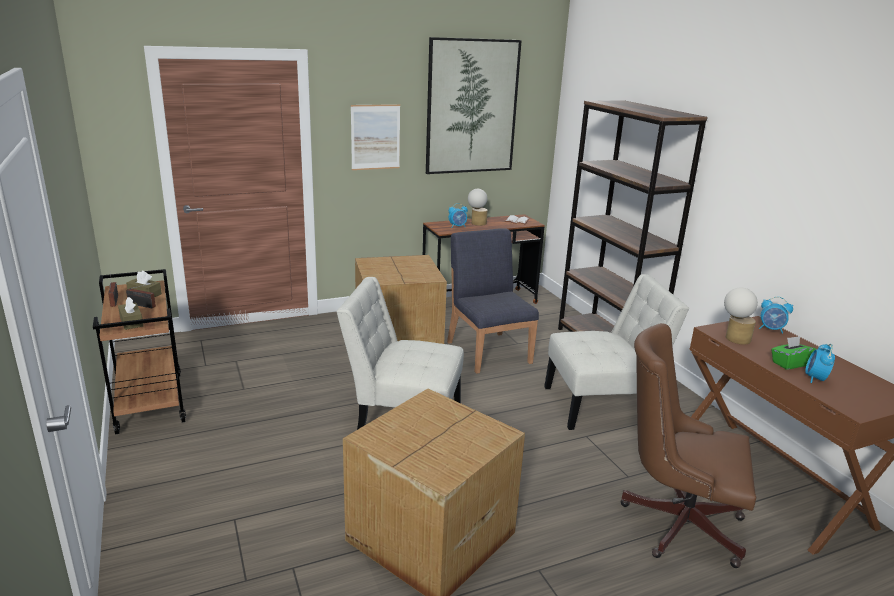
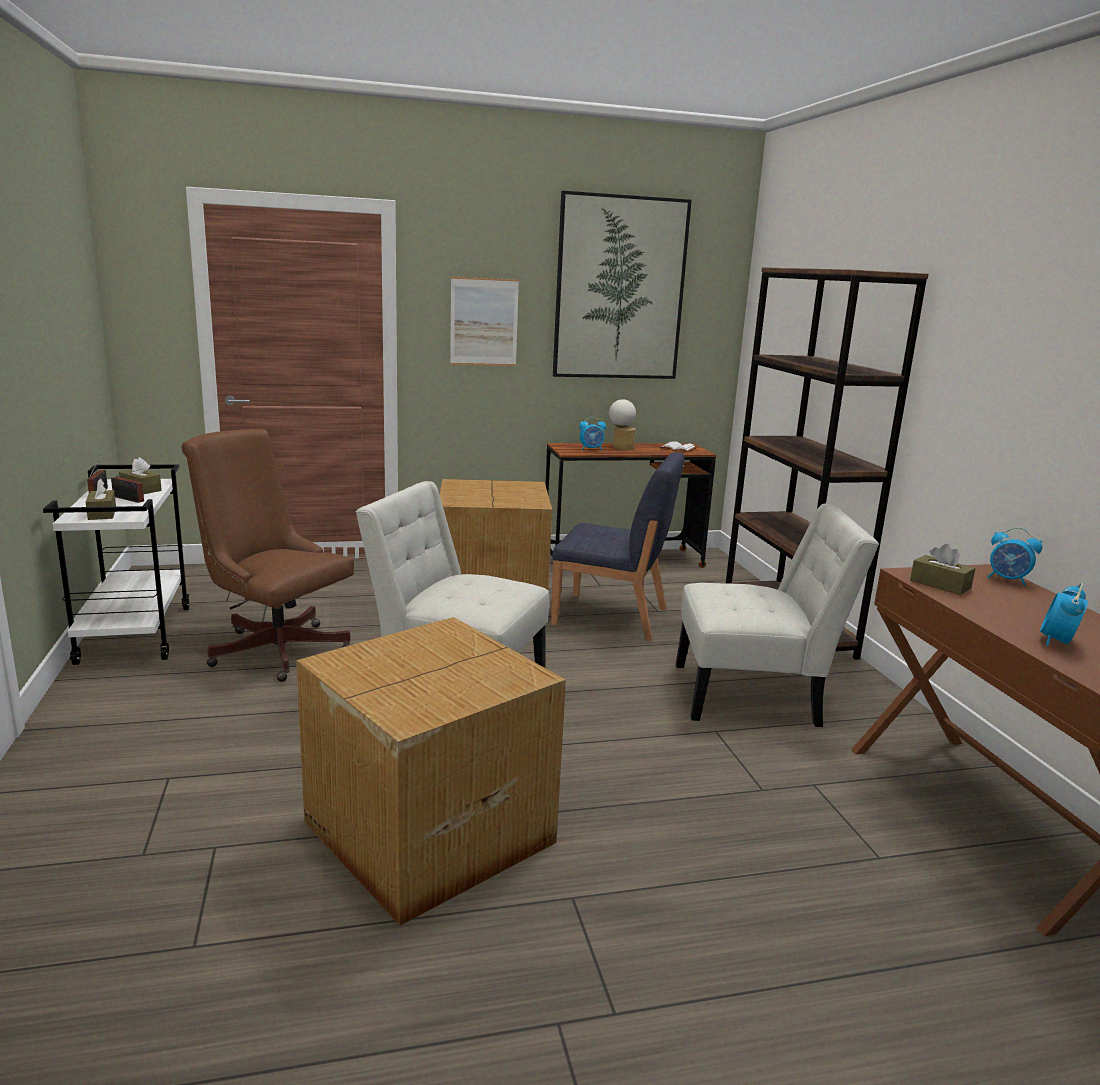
camera: 10 degrees right, 5 degrees down
brown cart [93,269,186,434] -> white cart [43,464,190,665]
blue chair [447,228,539,374] -> blue chair turned 120 degrees clockwise [551,452,685,641]
brown office chair [620,323,756,568] -> brown office chair moved to [181,429,354,682]
table lamp [724,287,758,345] -> brown tissue box [910,544,975,595]
green tissue box [771,336,816,370] -> none

